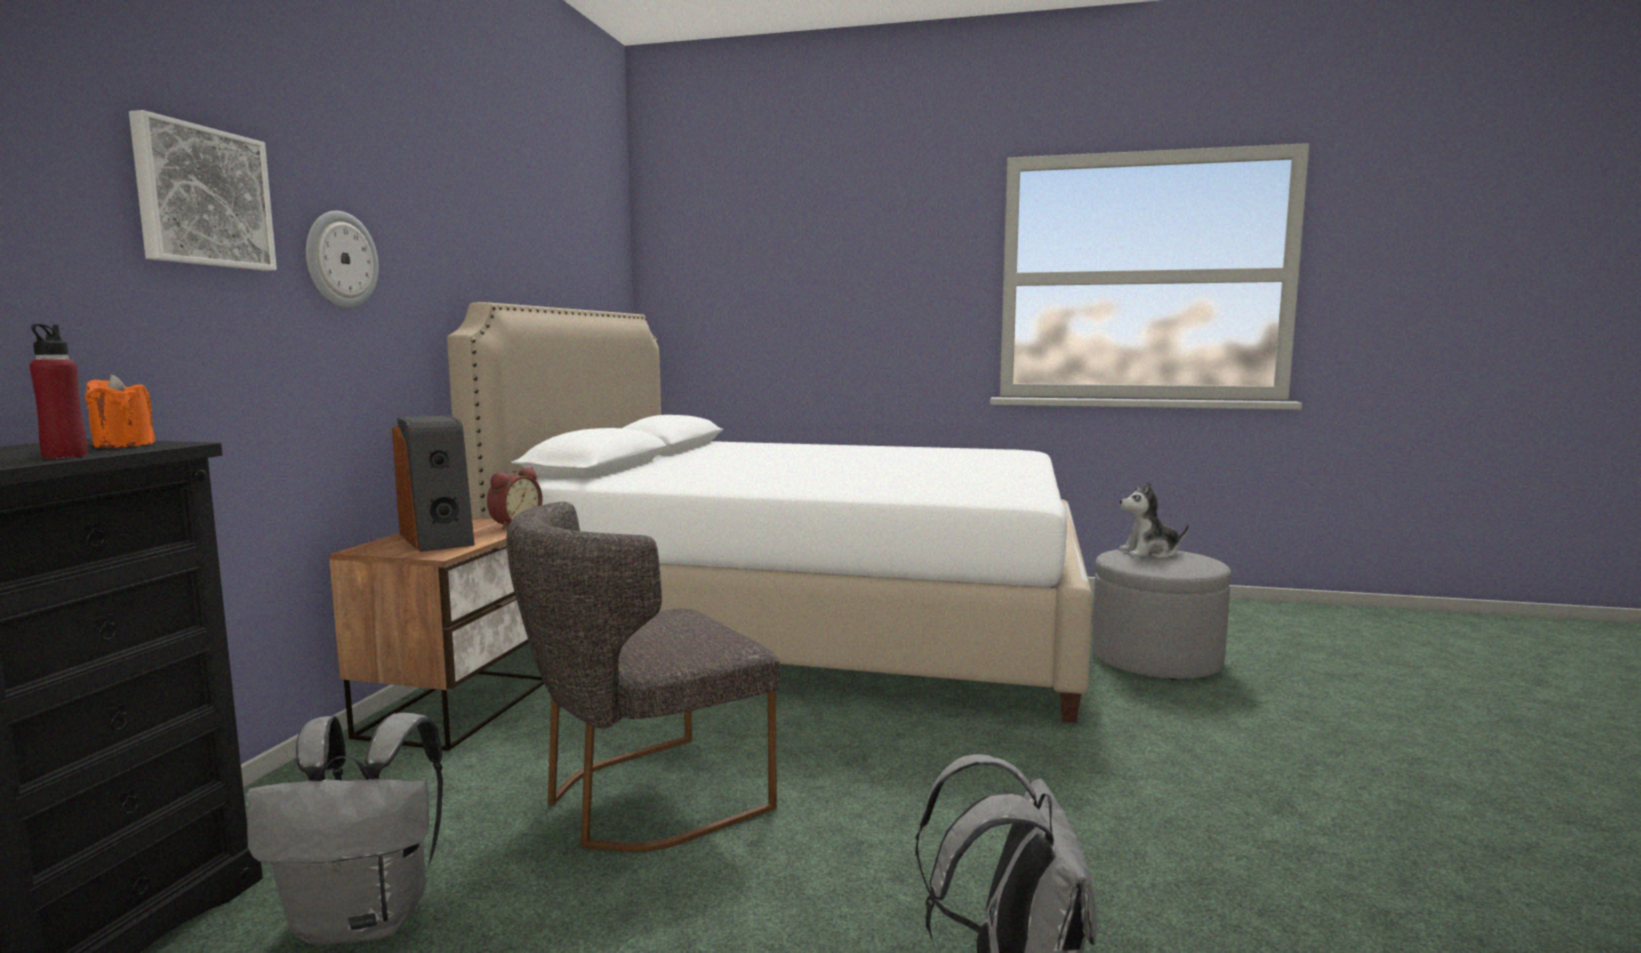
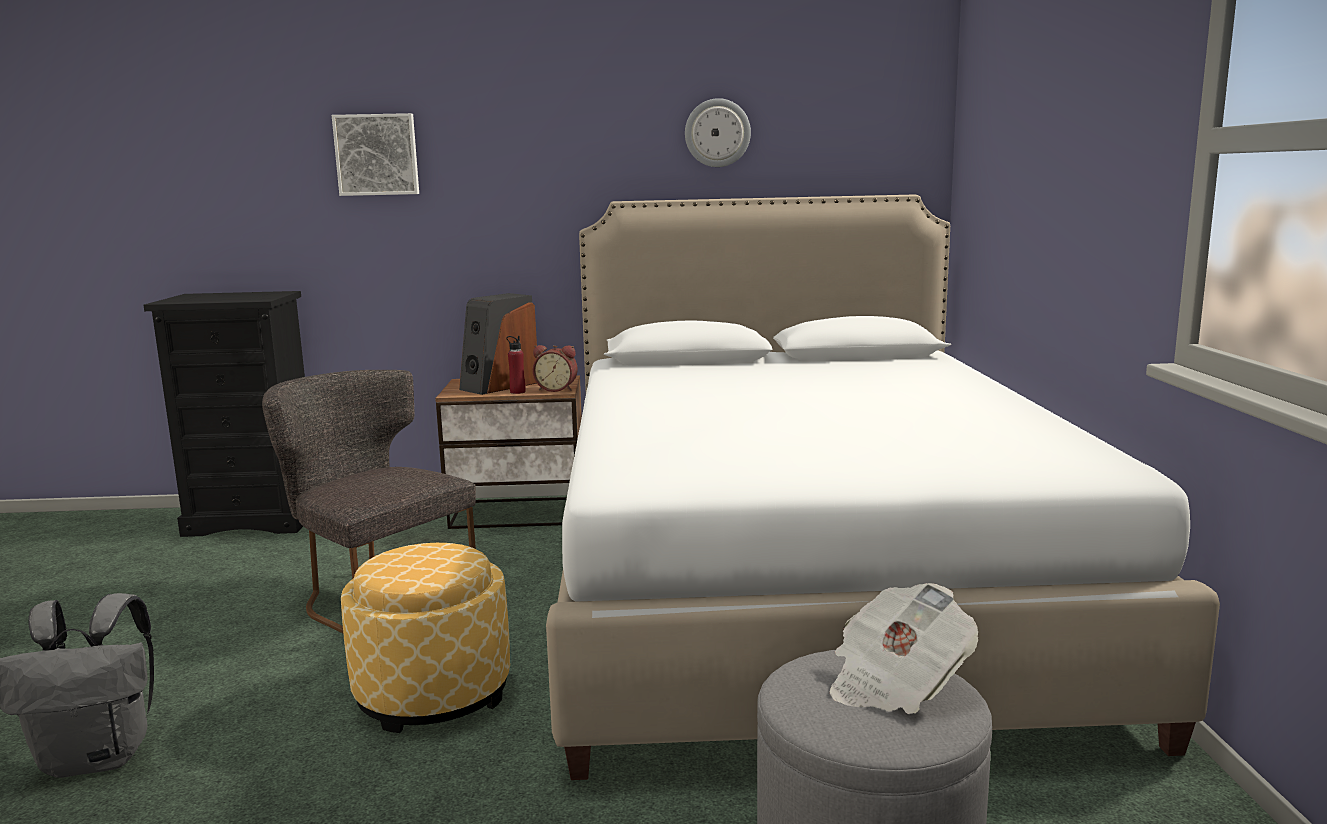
camera: 75 degrees right, 5 degrees up
red bottle [29,324,88,459] -> red bottle moved to [506,336,526,394]
orange candle [85,375,155,448] -> none
grey backpack [246,713,443,945] -> none
wall clock [306,211,379,308] -> wall clock moved to [685,98,751,167]
plush toy [1119,481,1189,559] -> newspaper [829,583,978,714]
none -> ottoman [341,543,510,733]

